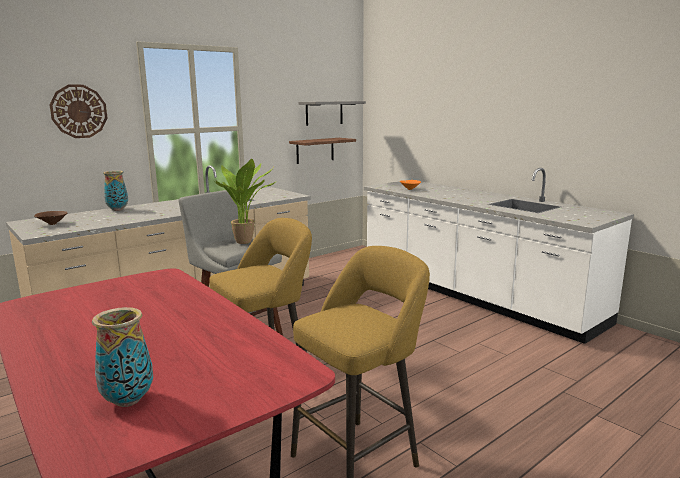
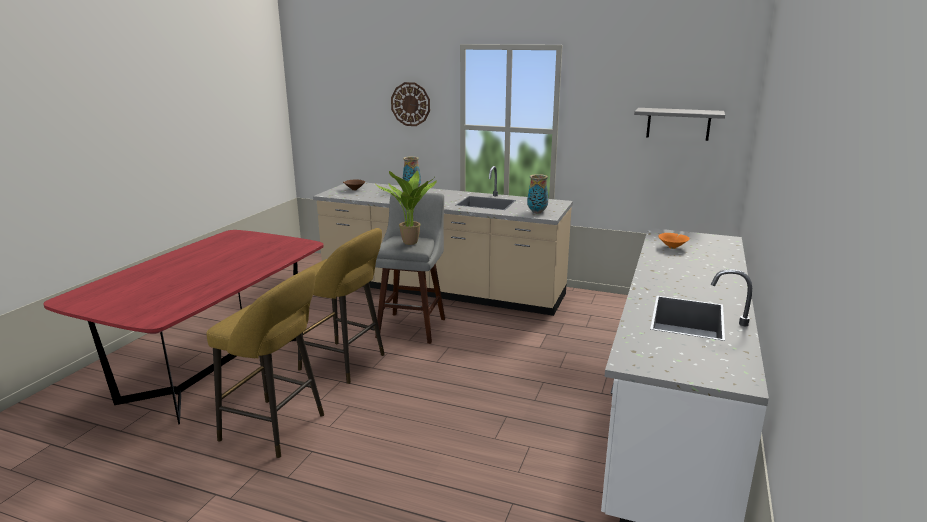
camera: 60 degrees right, 5 degrees up
vase [92,307,153,407] -> vase moved to [527,174,548,213]
brown shelf [289,138,356,164] -> none

